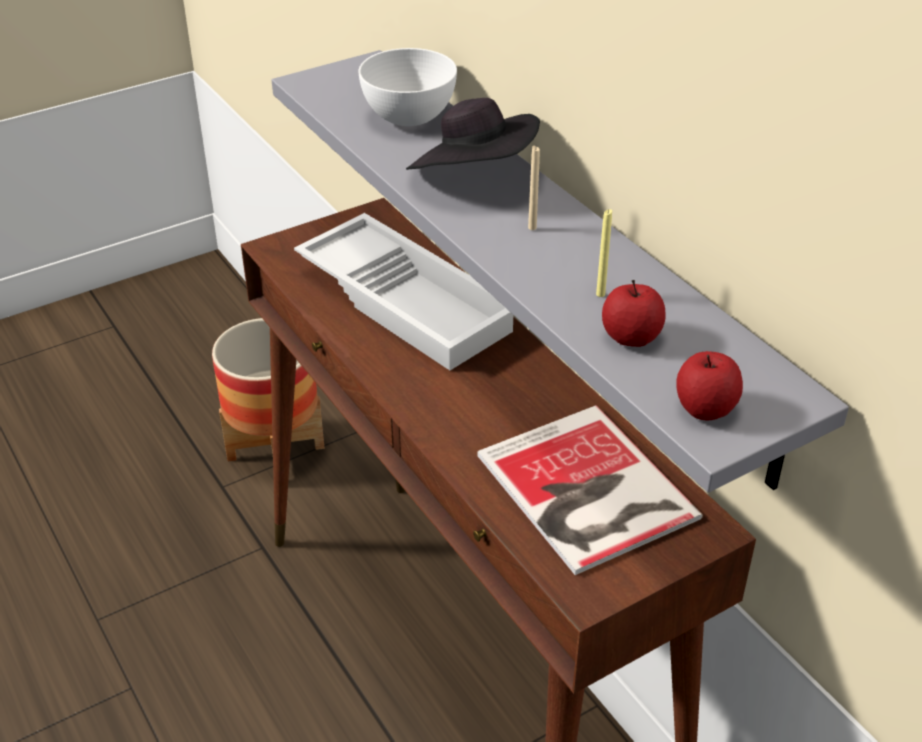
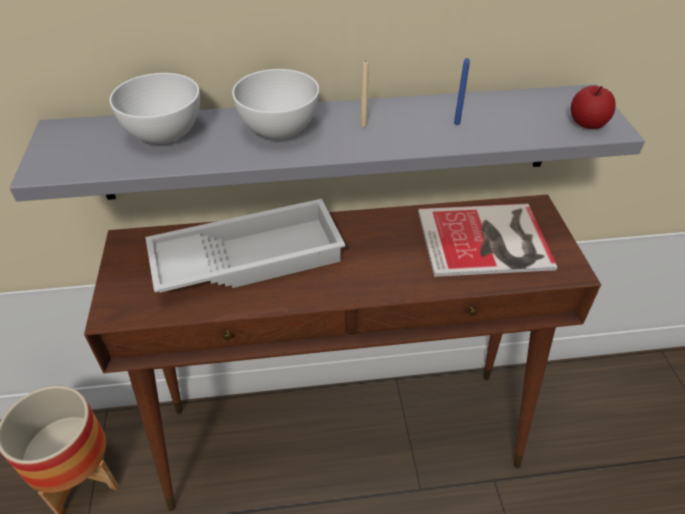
camera: 65 degrees left, 5 degrees up
black hat [406,98,540,170] -> white bowl [232,69,319,139]
yellow candle [596,209,612,297] -> blue candle [454,58,470,125]
apple [602,280,665,347] -> none

